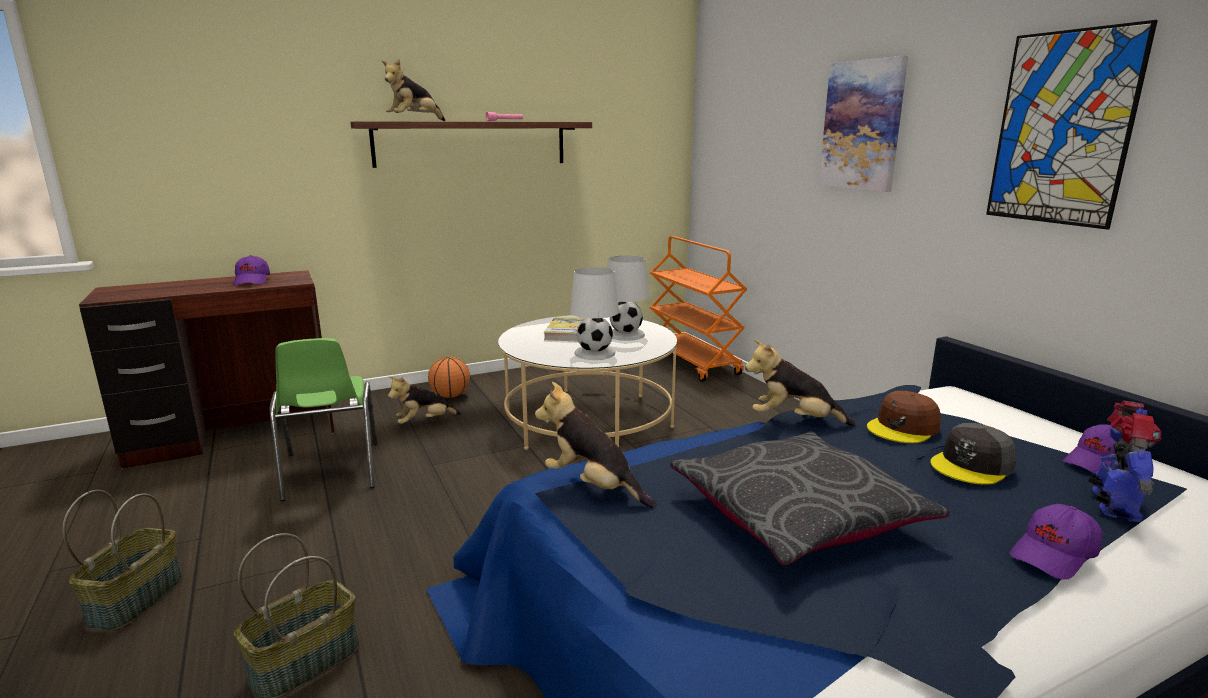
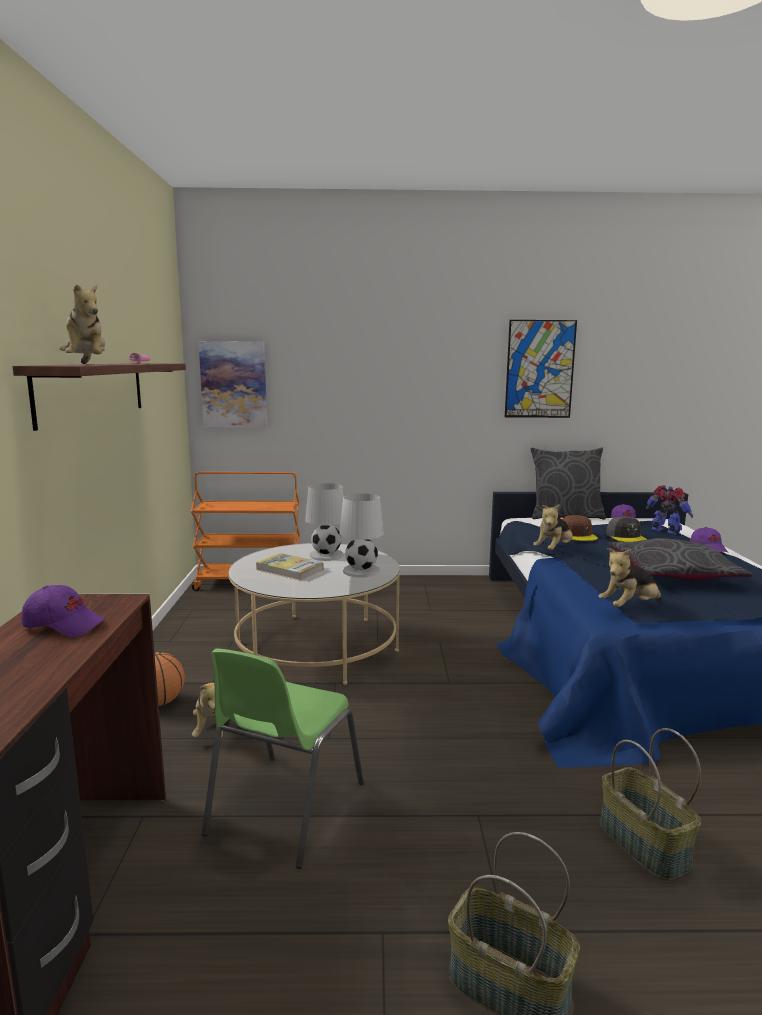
camera: 65 degrees left, 5 degrees down
green chair [270,338,377,501] -> green chair turned 105 degrees clockwise [202,648,364,869]
picture [819,56,908,192] -> picture moved to [199,341,267,428]
none -> grey pillow [531,448,606,520]

